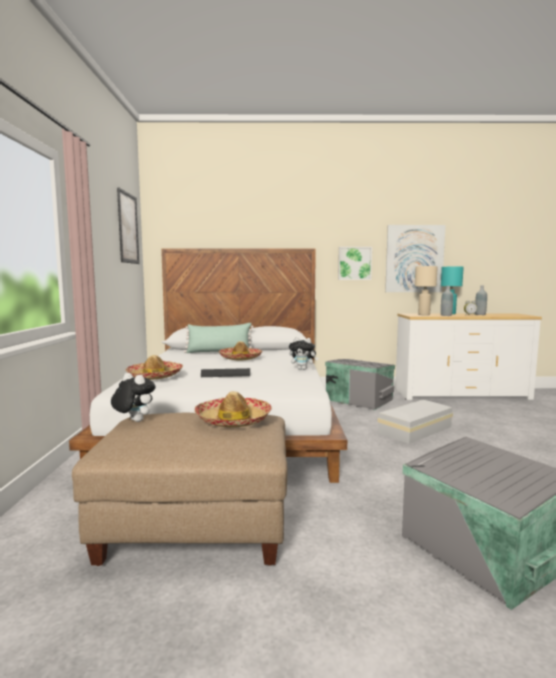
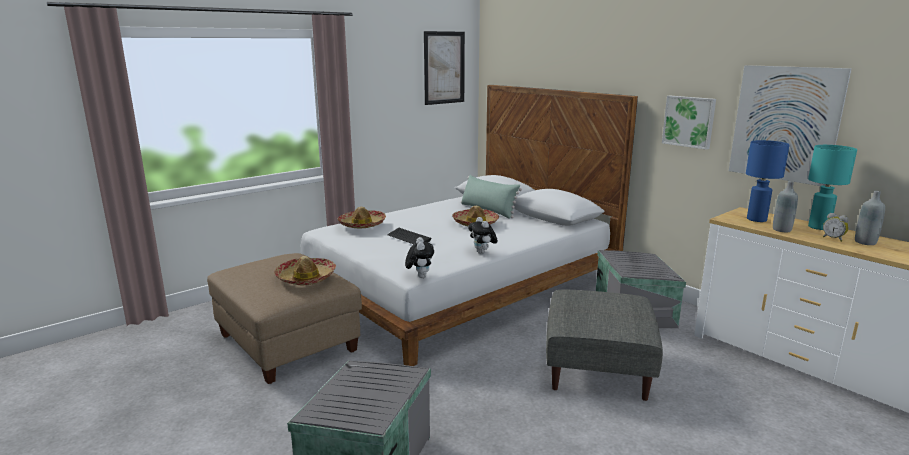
camera: 50 degrees right, 10 degrees up
plush toy [111,373,155,422] -> plush toy moved to [405,237,434,278]
white storage box [377,400,453,444] -> grey ottoman [546,290,663,401]
beige table lamp [415,266,438,315] -> blue table lamp [746,140,790,222]

